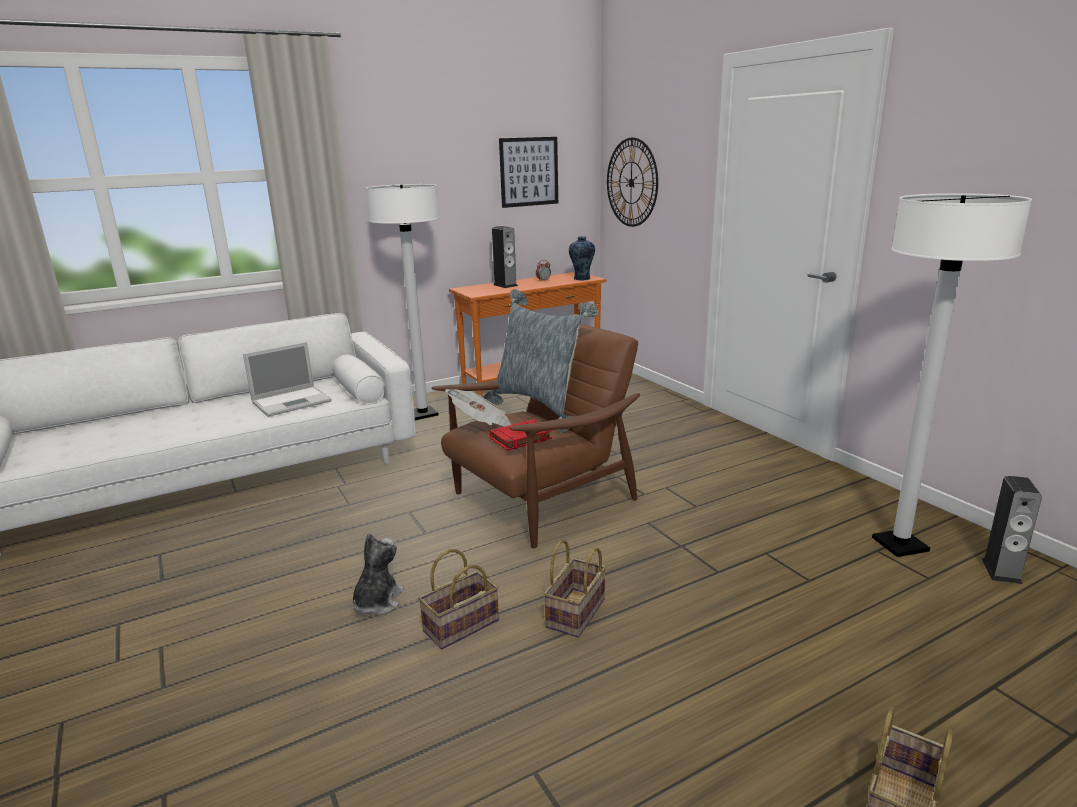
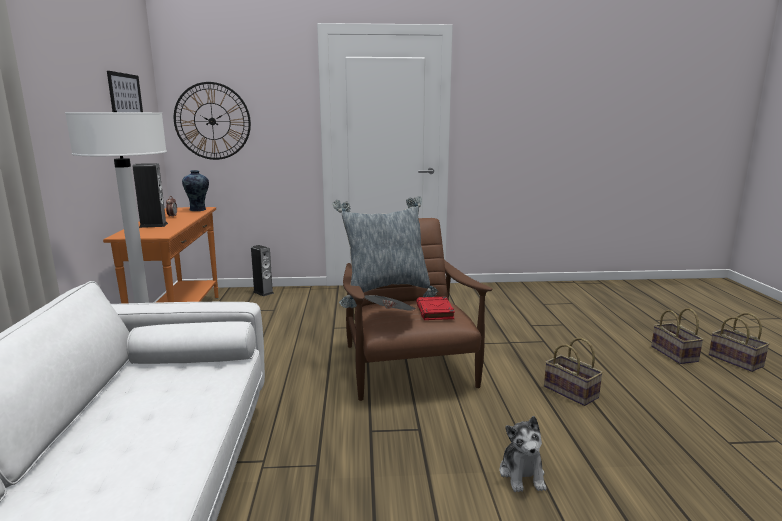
camera: 65 degrees left, 5 degrees down
laptop [243,342,332,417] -> none
plush toy [352,533,404,616] -> plush toy turned 135 degrees counterclockwise [500,416,547,492]
basket [418,549,499,649] -> basket moved to [651,308,704,364]
white floor lamp [872,193,1032,557] -> none
speaker [982,476,1042,584] -> speaker moved to [251,245,274,296]

